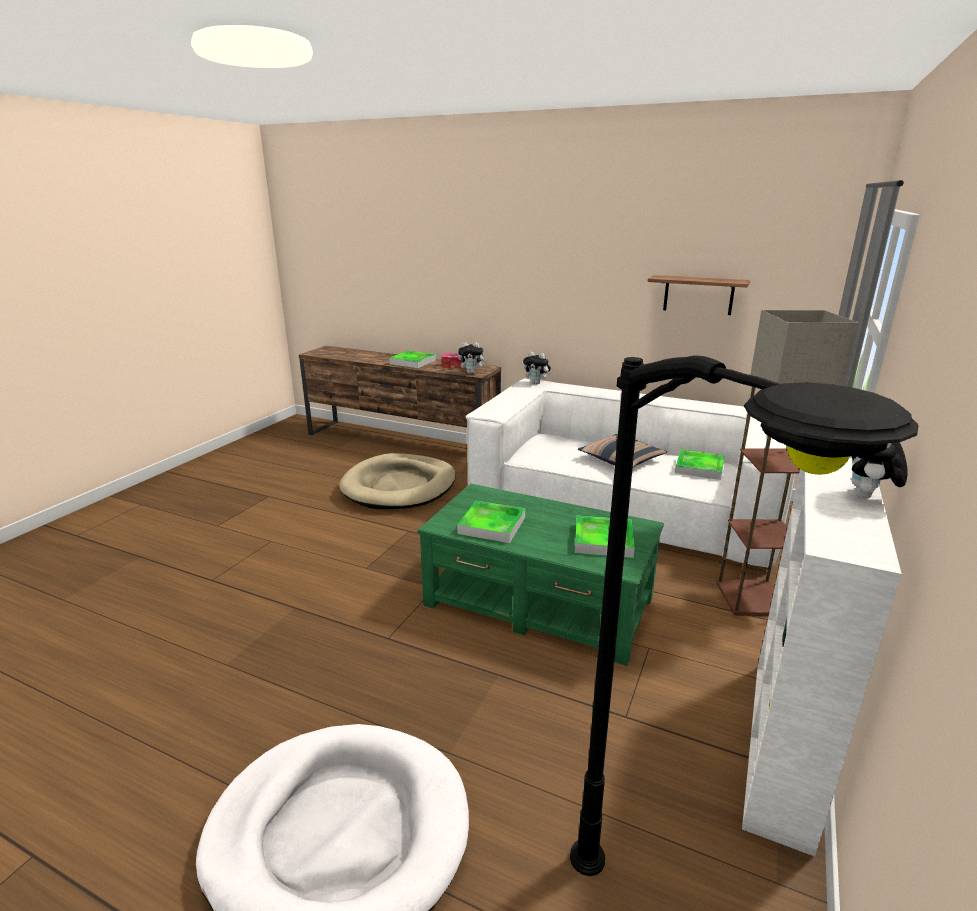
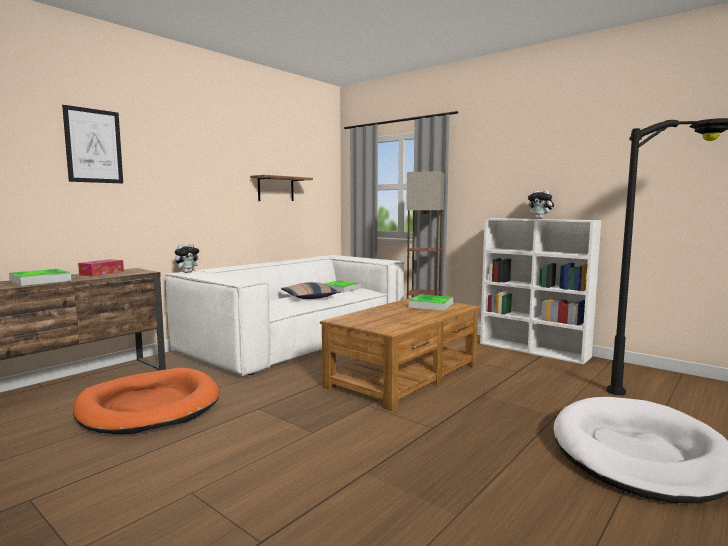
camera: 75 degrees left, 15 degrees down
beige dog bed [339,453,456,509] -> orange dog bed [73,368,220,434]
green coffee table [417,484,664,666] -> brown coffee table [320,297,480,411]
tray [457,501,525,543] -> none
plush toy [458,342,487,374] -> none
none -> picture [62,105,123,183]

